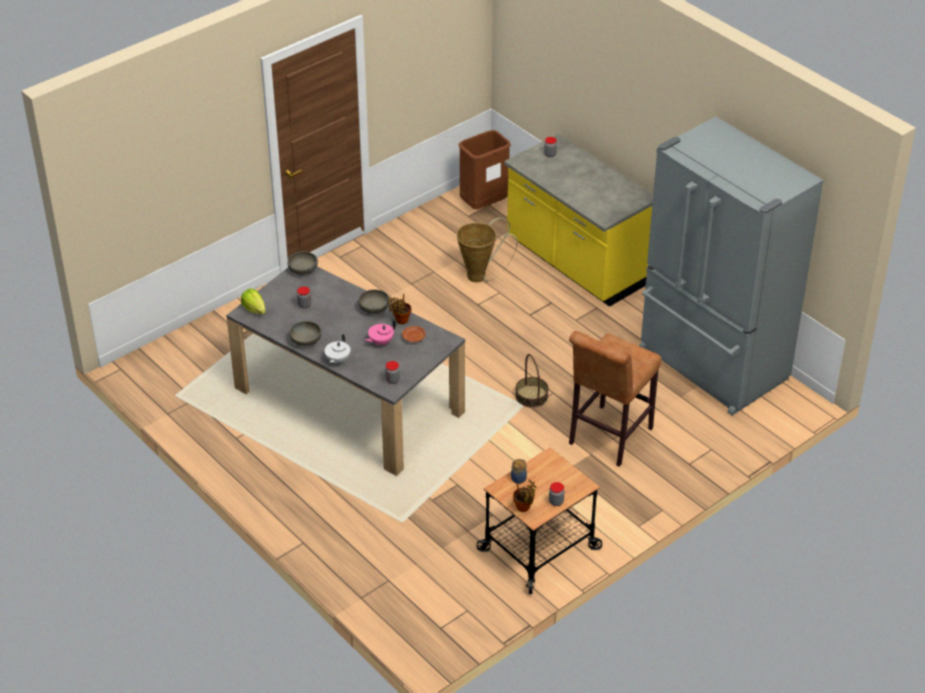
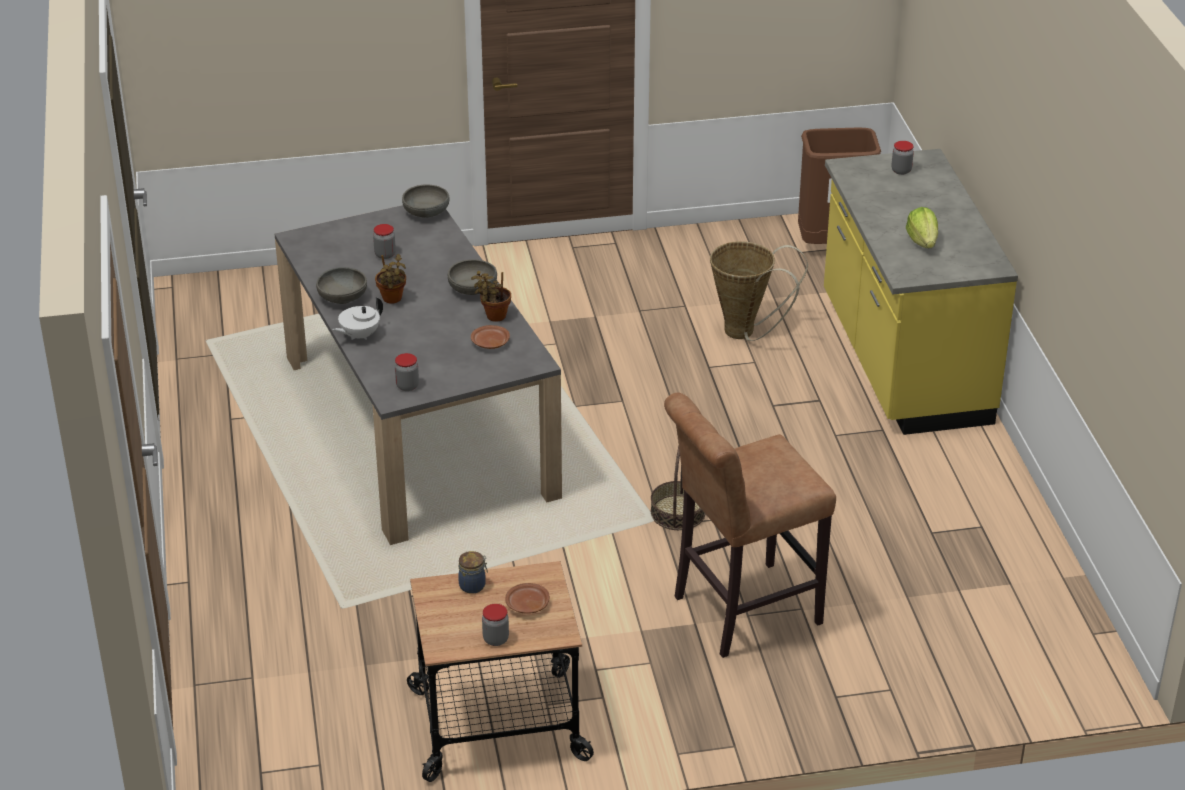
camera: 30 degrees right, 5 degrees down
lettuce [241,289,266,314] -> lettuce moved to [906,207,938,248]
pink teapot [365,319,396,345] -> none
potted plant [513,479,537,512] -> potted plant moved to [375,254,406,304]
grey fridge [639,116,823,415] -> none
none -> brown plate [505,583,550,614]

